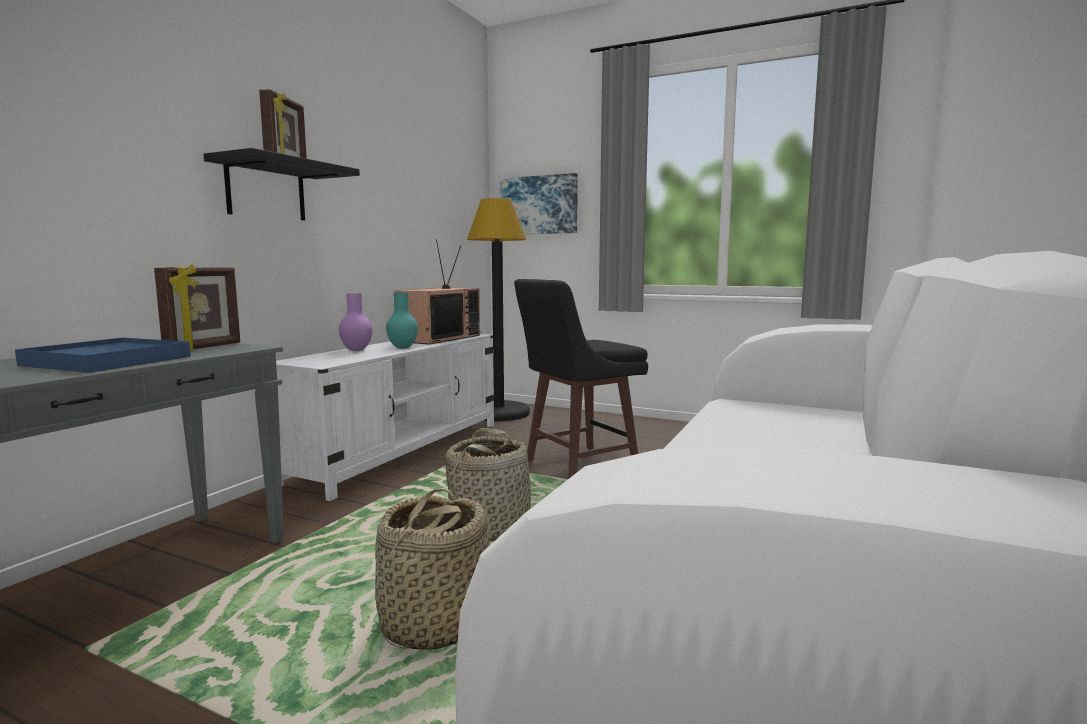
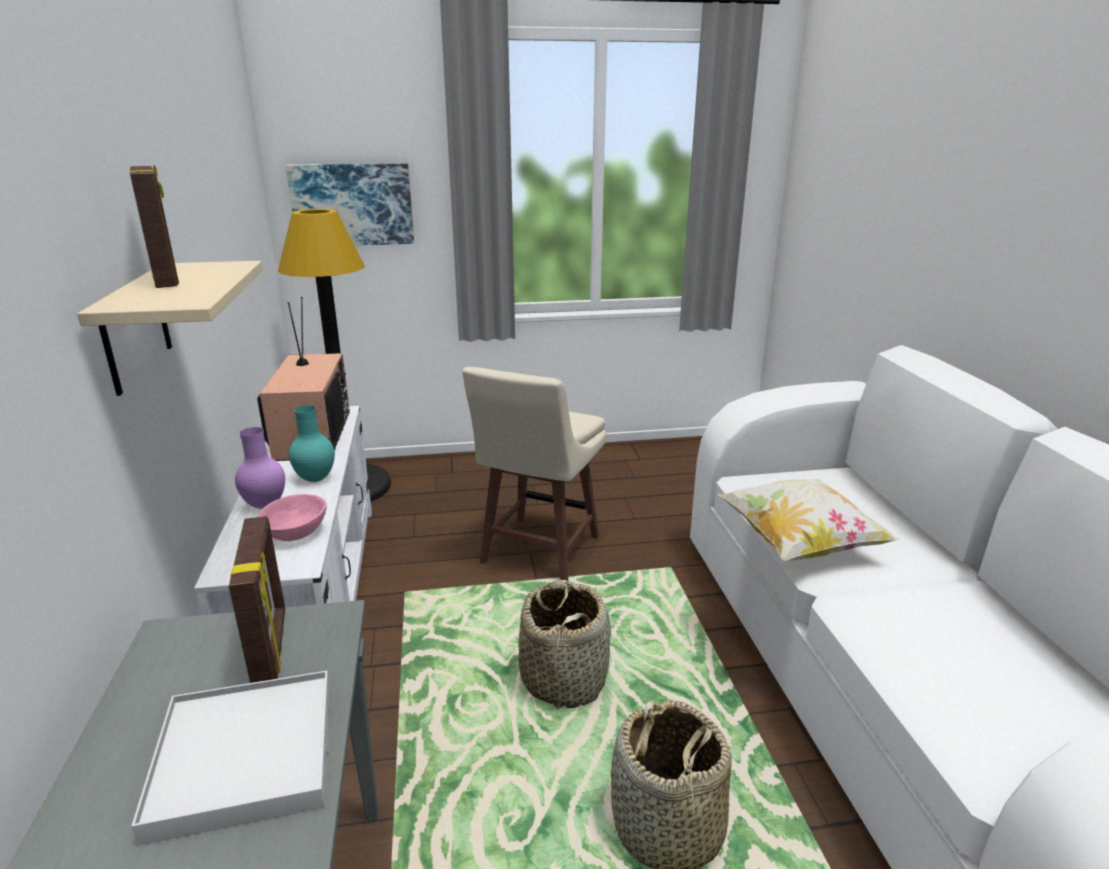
camera: 35 degrees left, 15 degrees up
blue tray [15,338,191,373] -> white tray [132,671,330,845]
black shelf [203,148,360,220] -> beige shelf [77,261,263,396]
black stool [514,279,648,479] -> beige stool [462,367,606,581]
none -> pink bowl [258,494,327,541]
none -> pillow [717,479,900,561]

